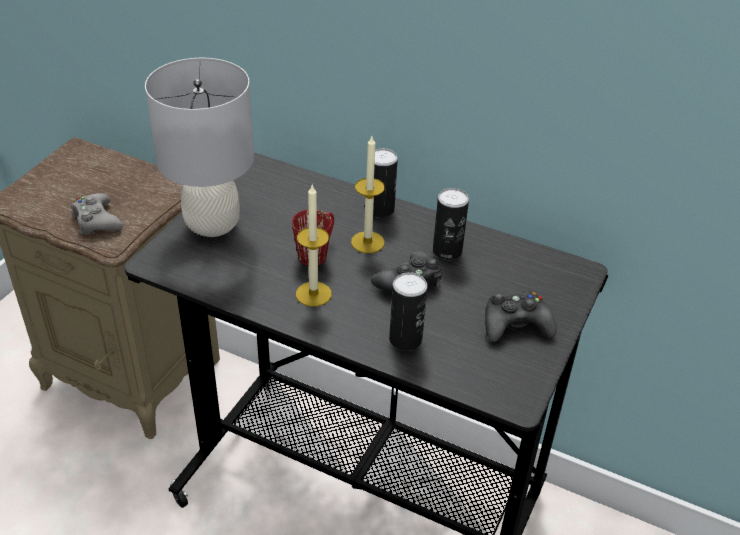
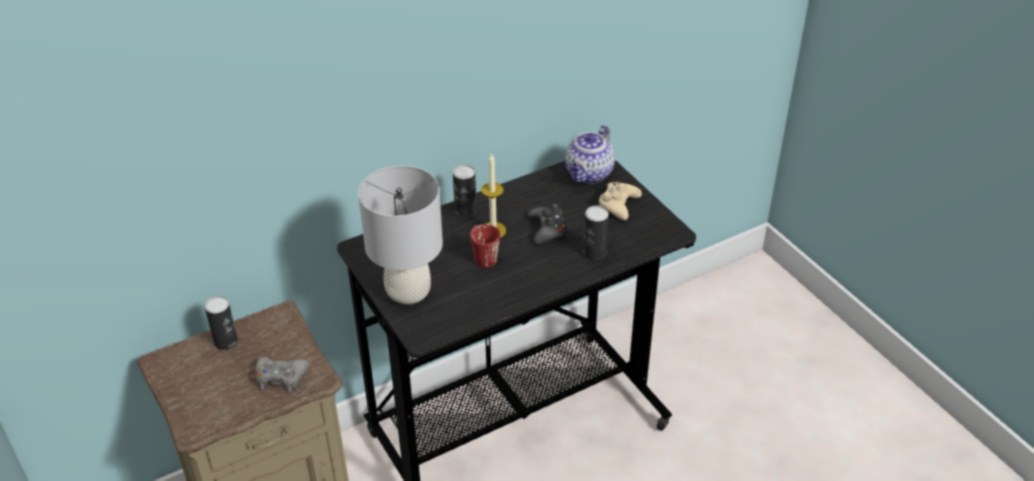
camera: 55 degrees left, 0 degrees up
candle [296,185,332,307] -> none
can [433,188,469,260] -> can moved to [205,296,238,350]
black game controller [485,291,557,342] -> beige game controller [599,181,642,220]
none -> teapot [565,125,615,183]

